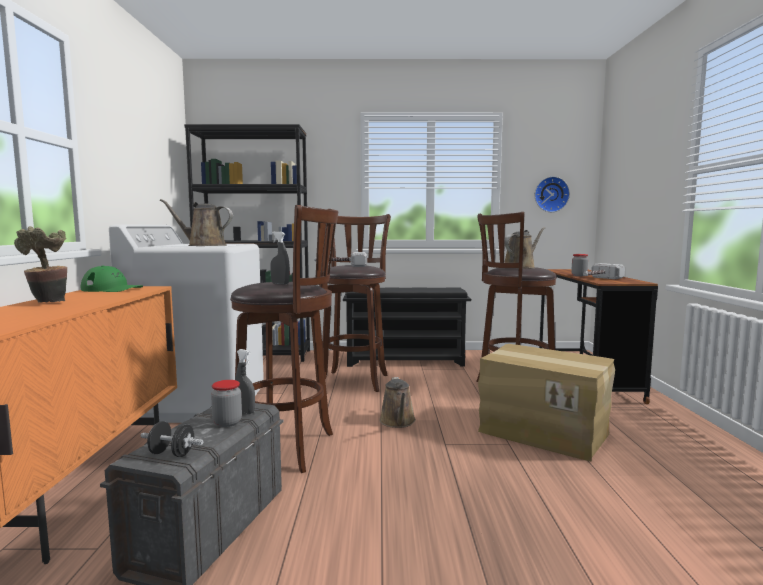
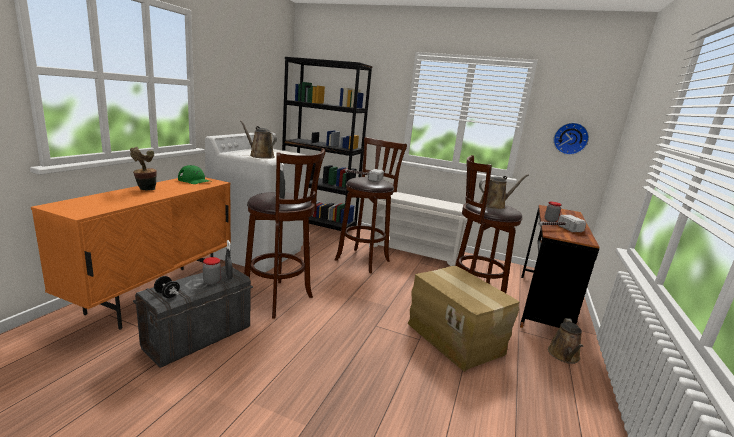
camera: 20 degrees right, 10 degrees up
black shoe rack [343,288,471,367] -> white shoe rack [369,192,468,266]
brown watering can [379,377,416,428] -> brown watering can moved to [548,318,583,364]

